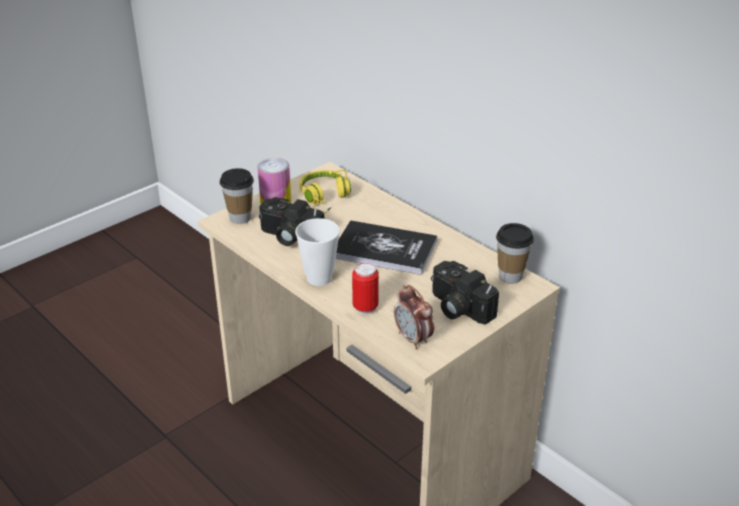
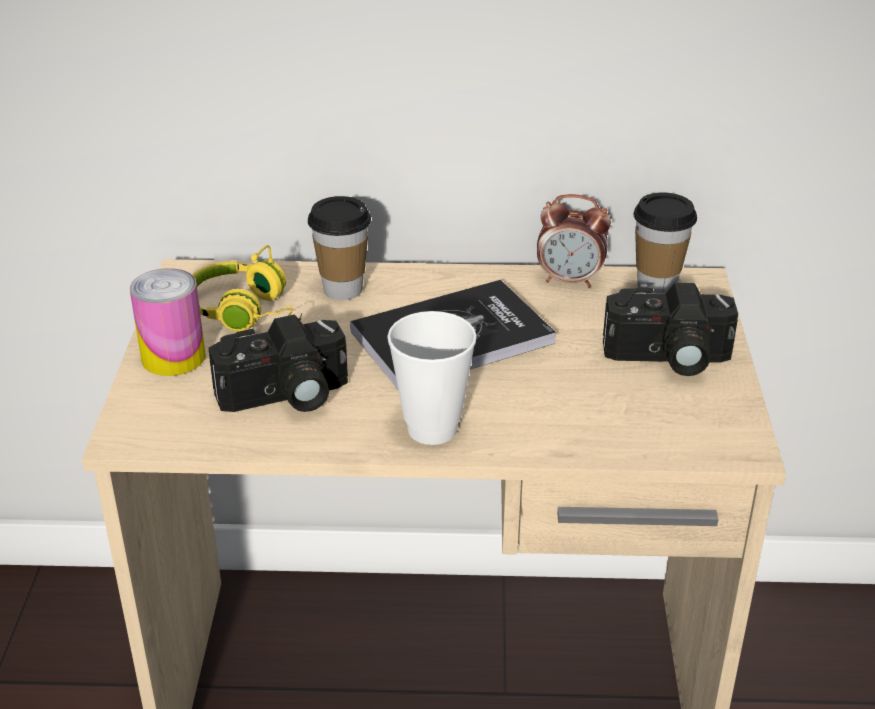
camera: 45 degrees left, 0 degrees up
cup [220,168,254,224] -> cup moved to [308,196,371,300]
can [352,263,379,314] -> none
alarm clock [394,285,434,349] -> alarm clock moved to [537,194,611,288]

